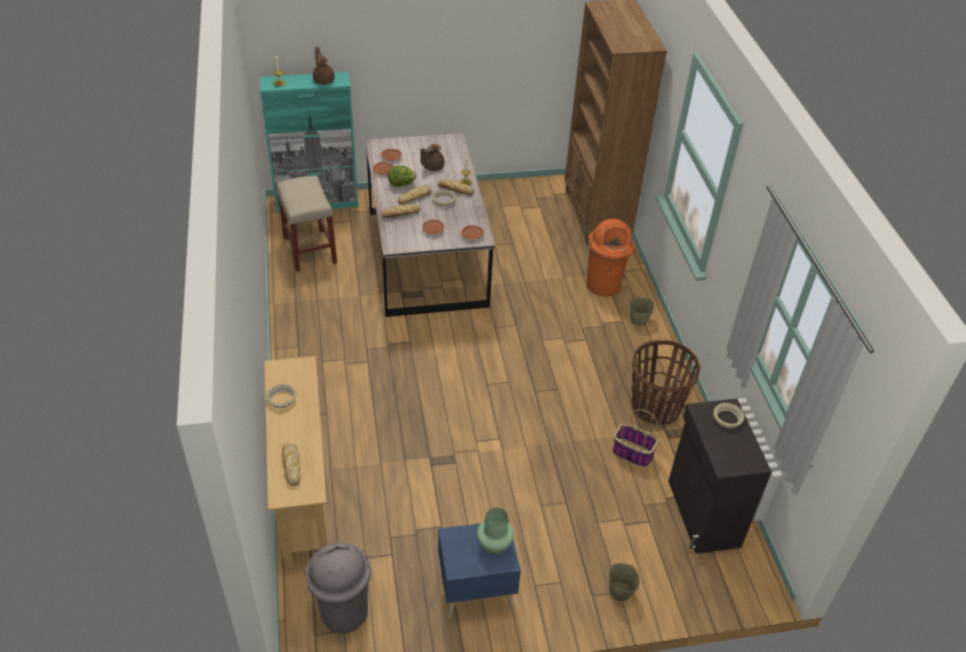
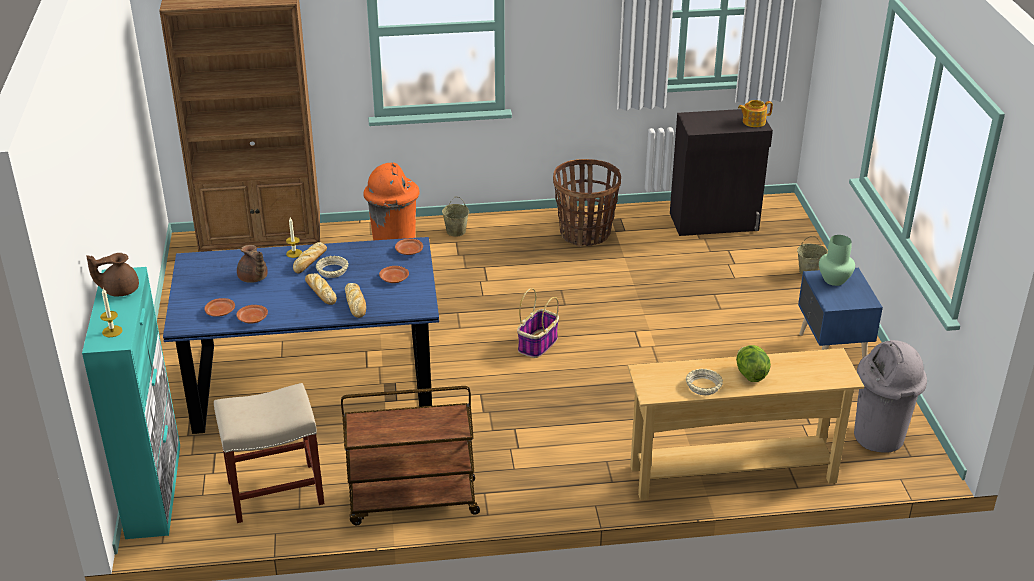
camera: 85 degrees left, 10 degrees down
bread [282,443,300,486] -> none
grey dining table [365,133,495,317] -> blue dining table [163,237,439,434]
lettuce [388,165,416,187] -> lettuce moved to [736,345,771,382]
basket [612,409,658,467] -> basket moved to [517,288,559,358]
beige bowl [713,403,744,428] -> none
none -> brown cart [341,386,480,525]
none -> teapot [738,100,773,127]

